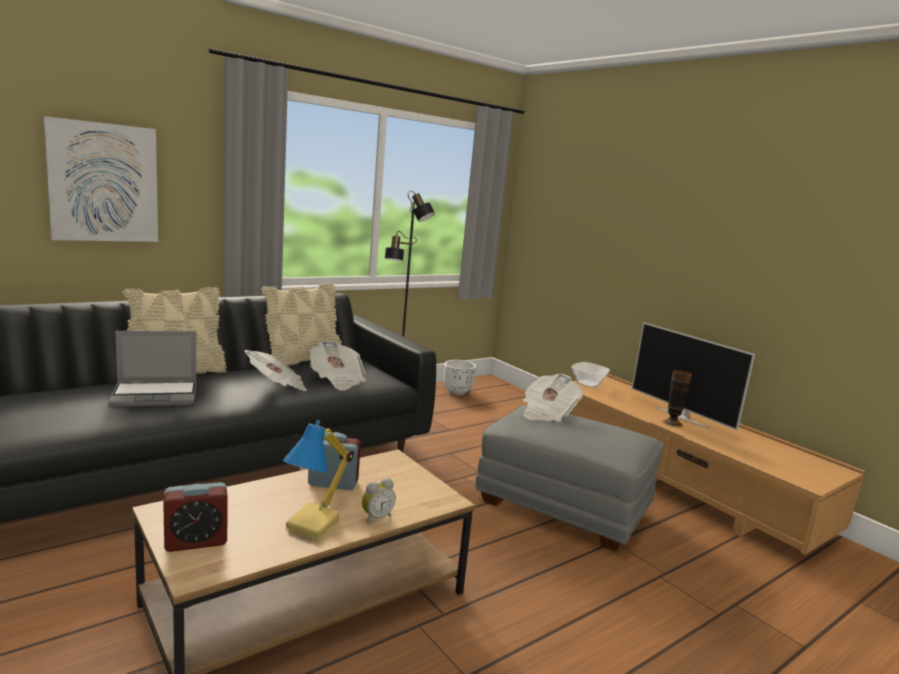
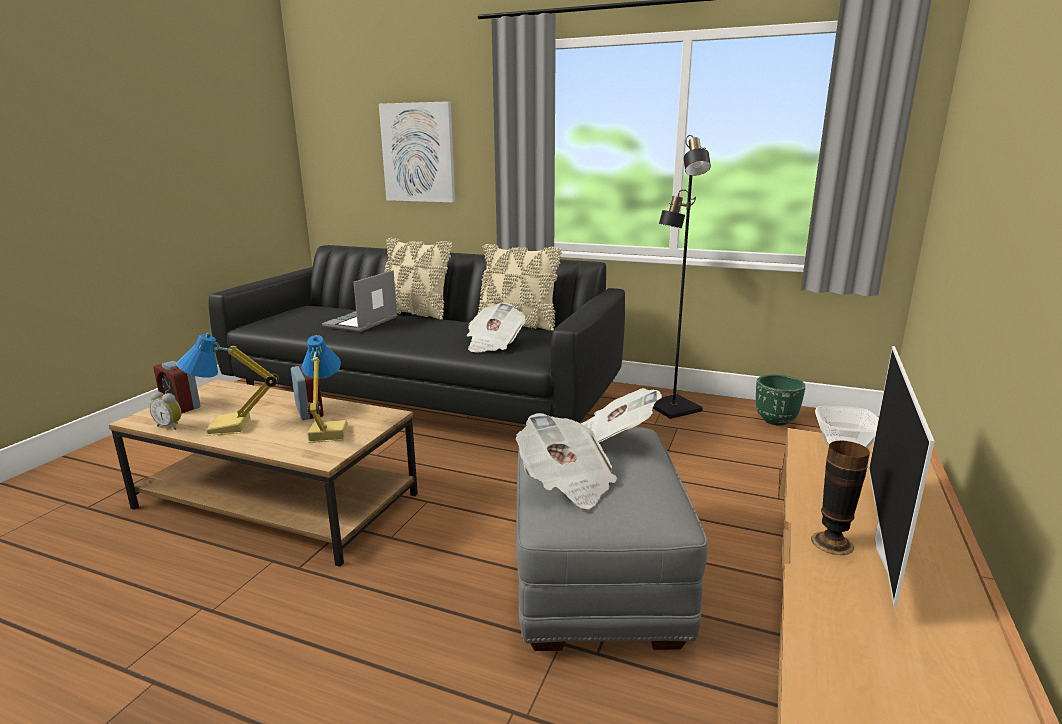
camera: 60 degrees right, 5 degrees up
laptop [108,331,196,407] -> laptop turned 75 degrees clockwise [322,270,398,332]
newspaper [245,350,307,391] -> newspaper moved to [516,413,617,509]
alarm clock [362,478,396,523] -> alarm clock moved to [149,391,182,430]
white planter [444,360,476,395] -> green planter [756,375,805,426]
none -> table lamp [301,335,348,443]

